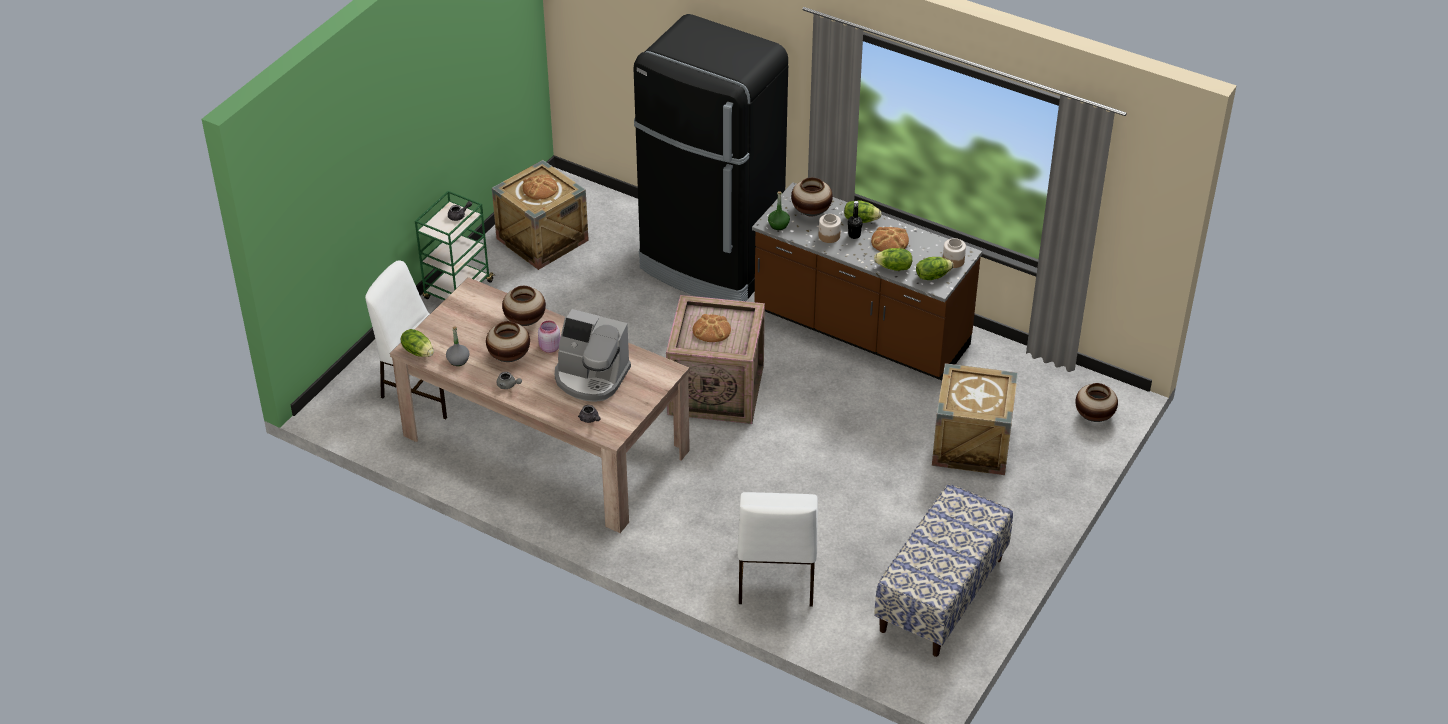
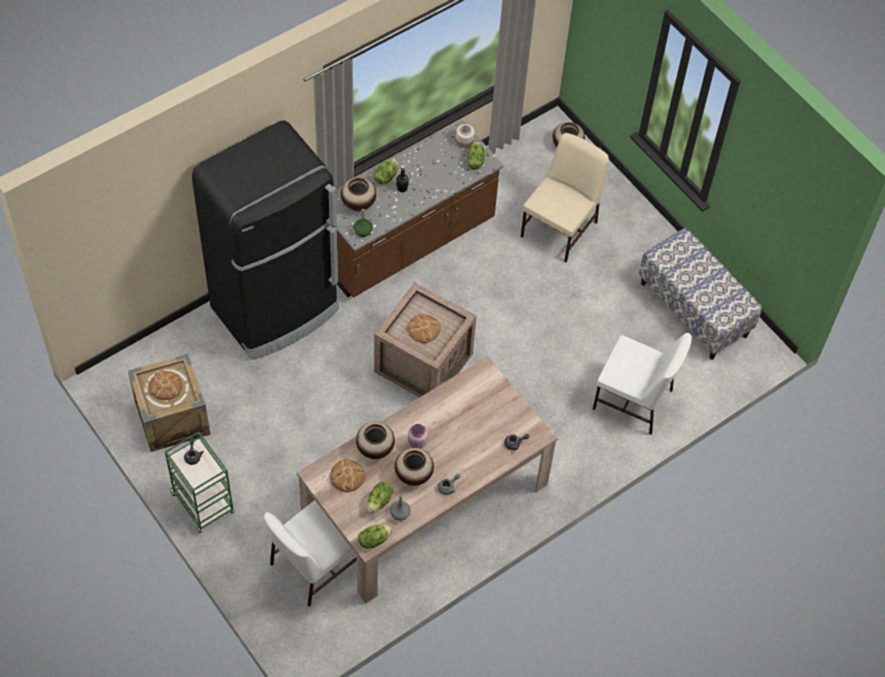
camera: 70 degrees left, 15 degrees up
coffee machine [555,309,631,402] -> none
jar [819,214,841,243] -> none
bread [871,227,909,251] -> bread moved to [330,458,366,492]
lettuce [874,248,912,271] -> lettuce moved to [367,482,393,514]
crate [932,363,1018,475] -> beige chair [521,133,609,262]

